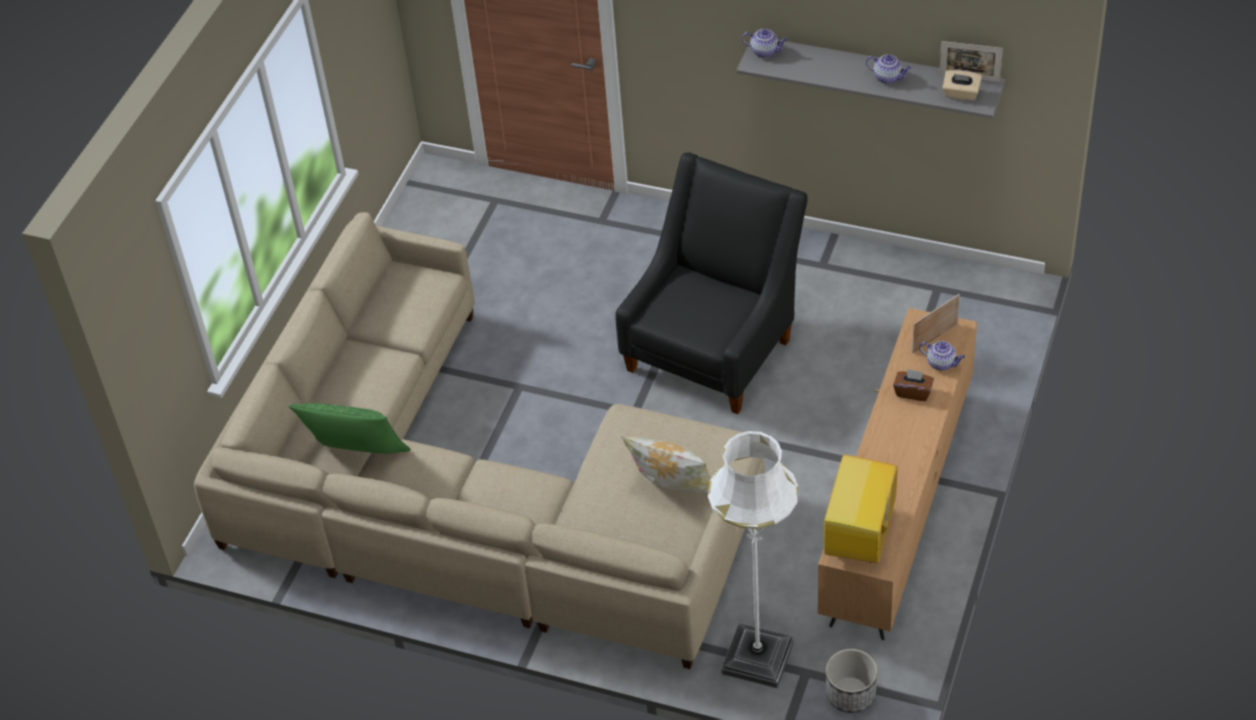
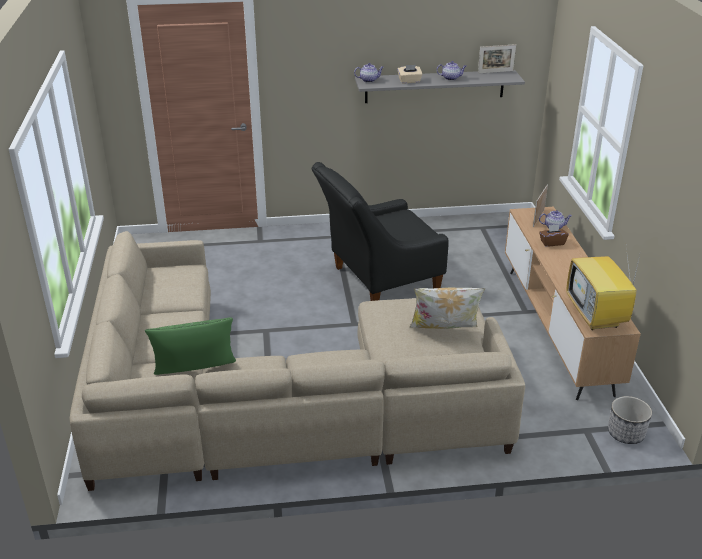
camera: 30 degrees left, 15 degrees down
black armchair [615,152,808,414] -> black armchair turned 120 degrees counterclockwise [311,162,449,301]
white floor lamp [708,431,799,688] -> none
beige tissue box [942,70,982,101] -> beige tissue box moved to [397,65,423,83]

